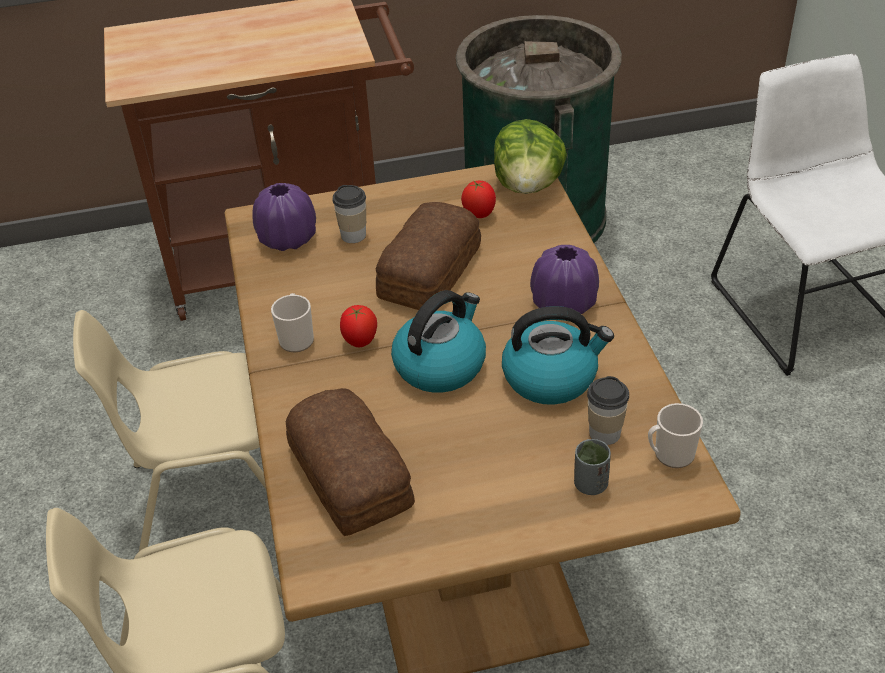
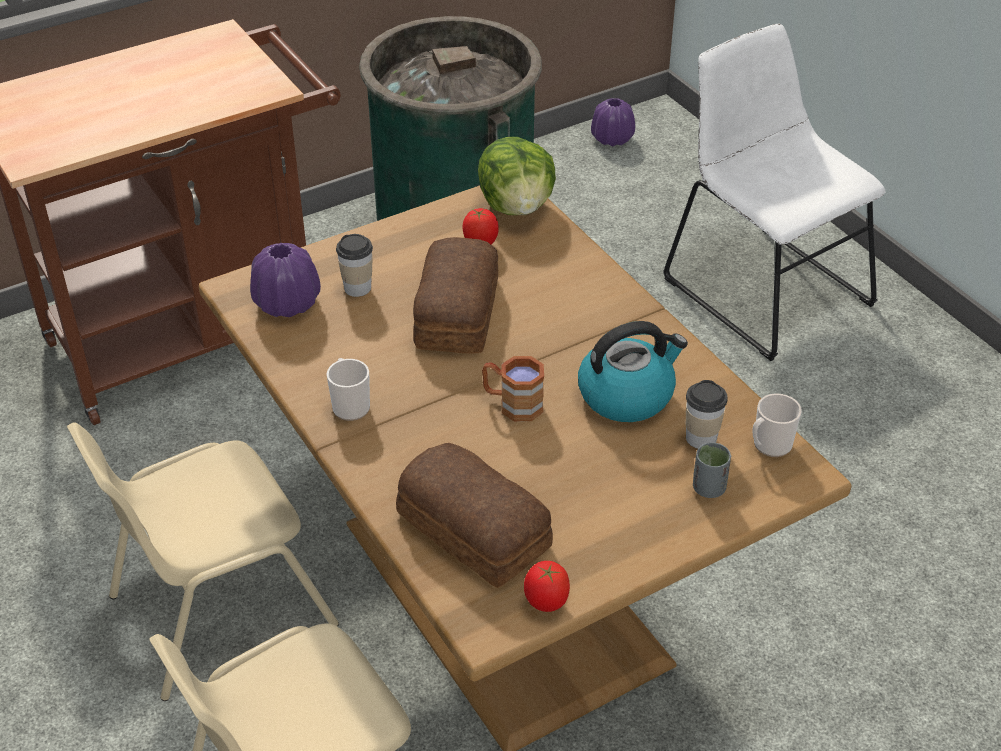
camera: 20 degrees left, 0 degrees up
tomato [340,305,377,347] -> tomato moved to [524,561,570,612]
kettle [391,290,486,393] -> brown mug [482,356,544,421]
purple vase [530,245,599,314] -> purple vase moved to [591,98,635,147]

